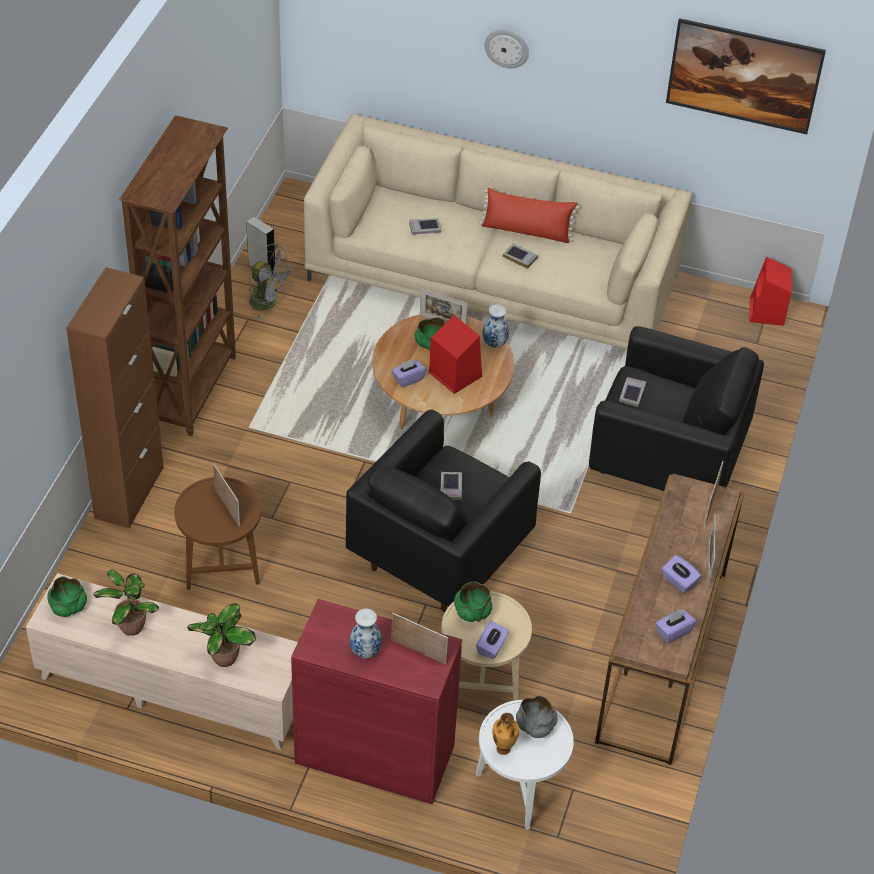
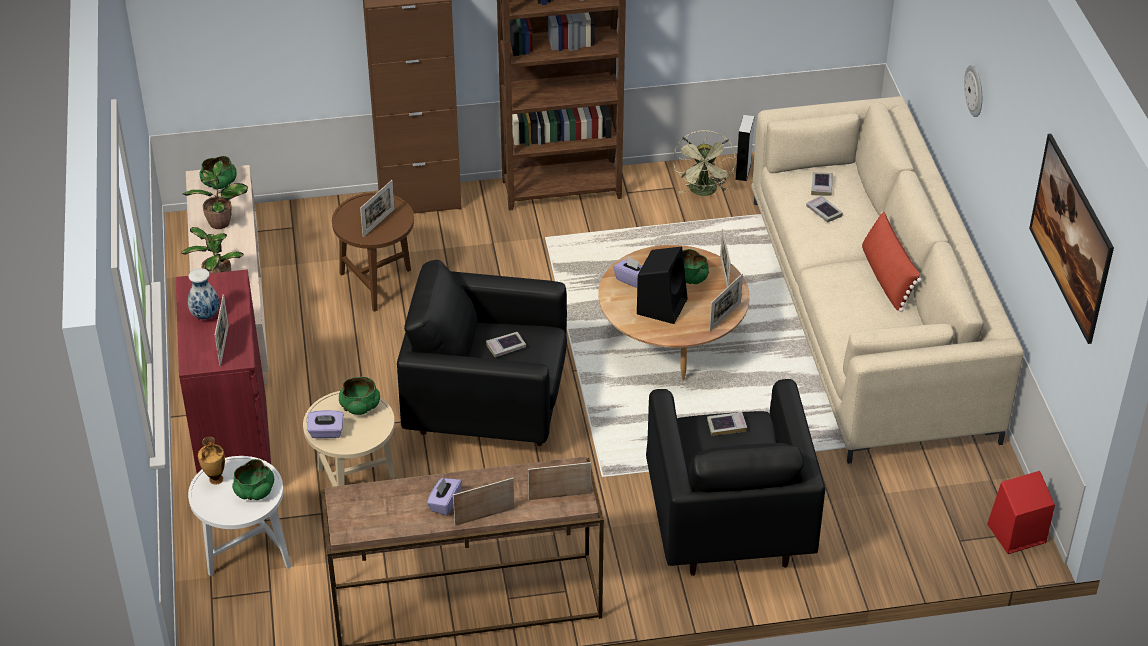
camera: 65 degrees right, 5 degrees down
grey fan [248,243,295,319] -> green fan [673,130,736,196]
red speaker [429,315,482,394] -> black speaker [637,246,687,324]
vase [482,304,509,348] -> picture frame [709,274,743,332]
book [503,243,538,269] -> book moved to [811,172,833,196]
grey bowl [516,696,558,738] -> green bowl [232,459,274,500]
purple tissue box [655,609,696,643] -> none

